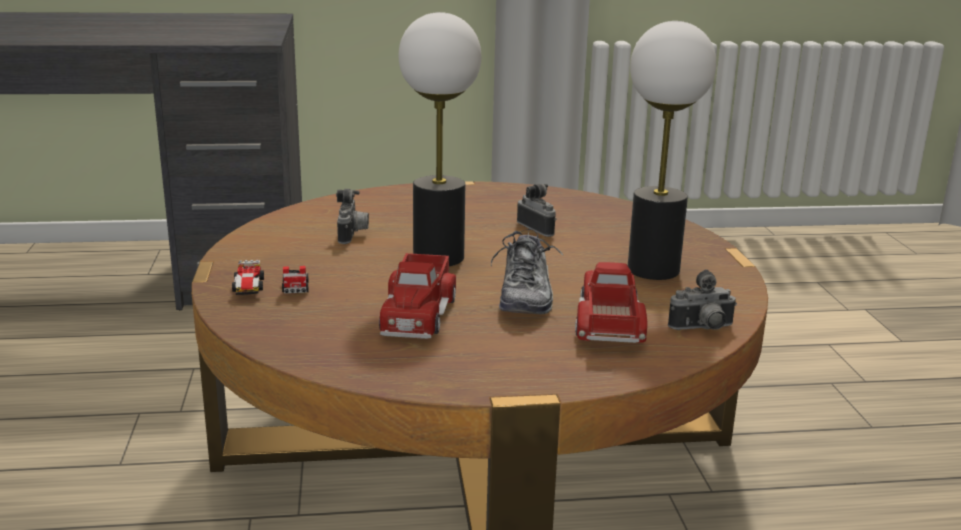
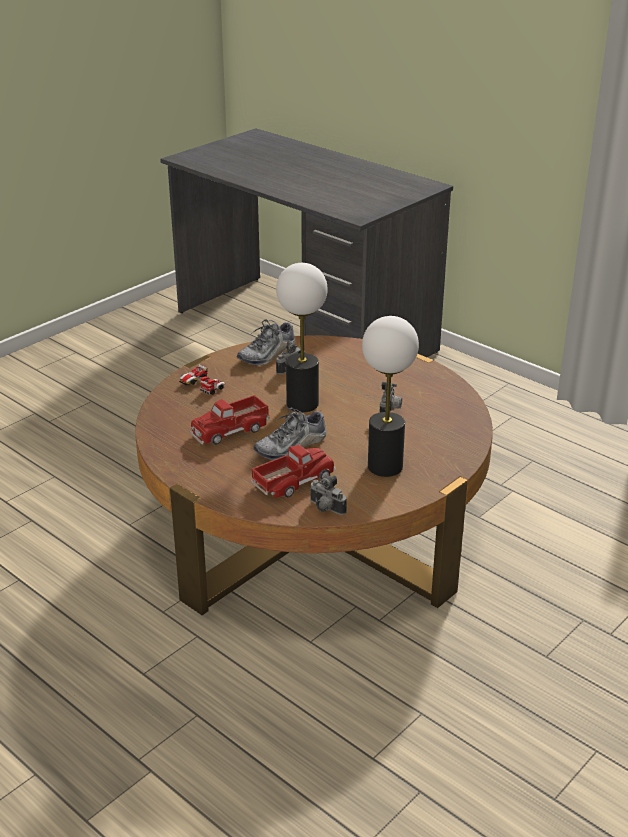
camera: 50 degrees right, 10 degrees up
none -> shoe [237,319,295,365]

